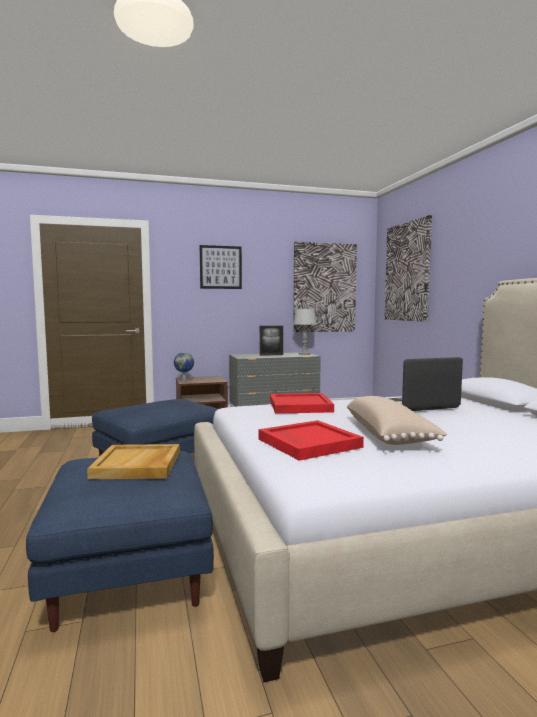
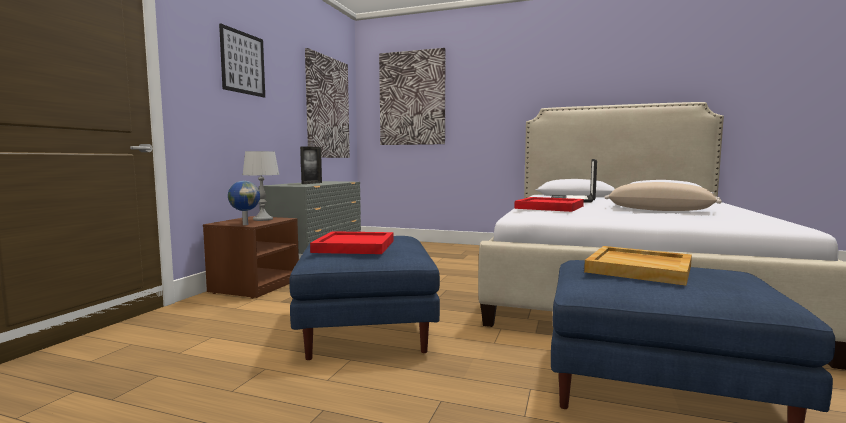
camera: 55 degrees left, 0 degrees up
red tray [259,420,364,461] -> red tray moved to [310,231,394,254]
grey table lamp [294,309,316,355] -> grey table lamp moved to [243,151,279,221]

